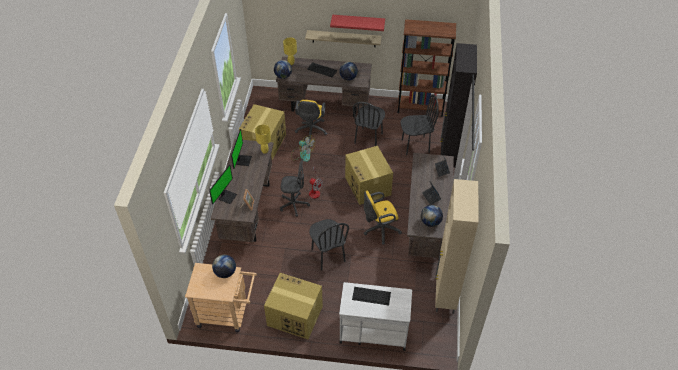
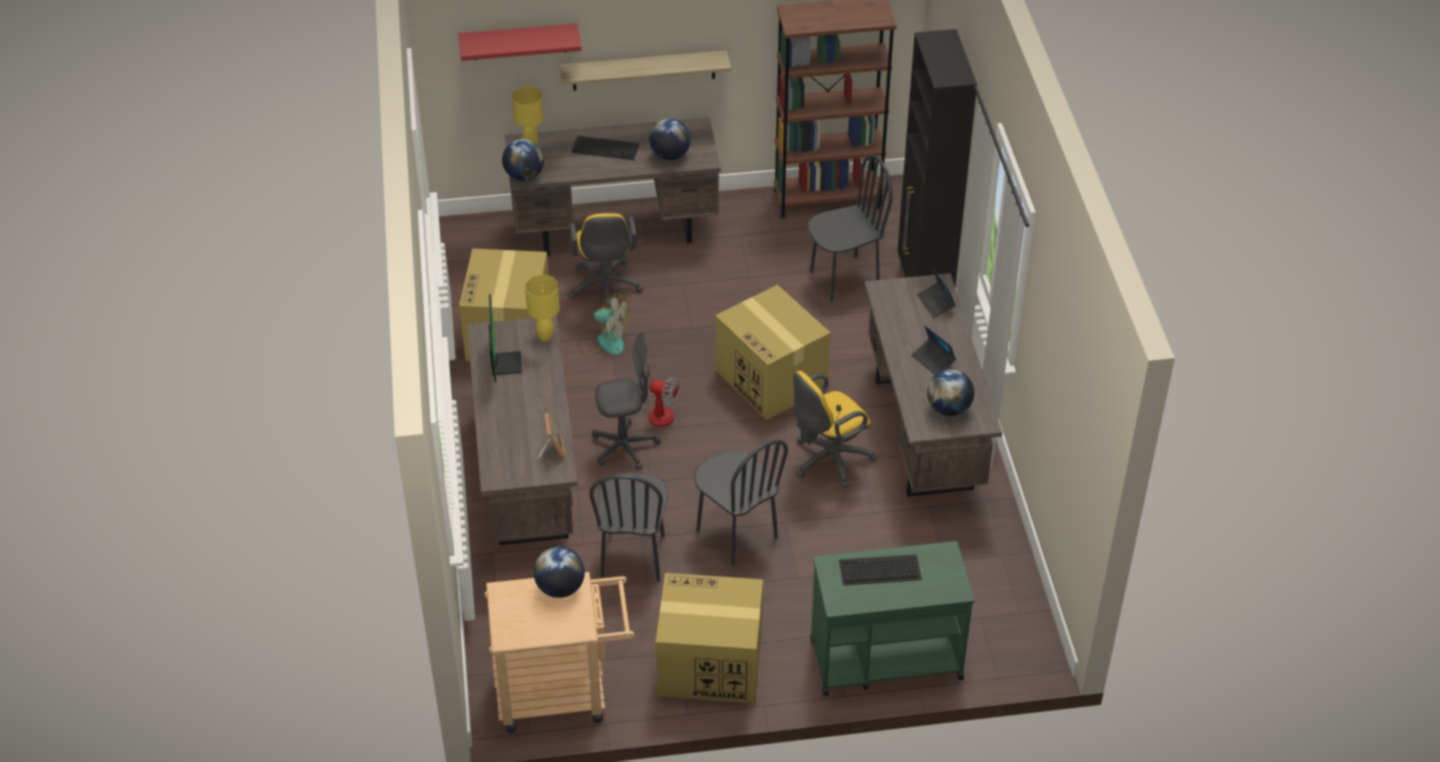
camera: 15 degrees left, 5 degrees down
monitor [209,165,237,204] -> none
red shelf [330,15,385,31] -> red shelf moved to [459,23,582,61]
white cart [339,282,412,351] -> green cart [810,541,974,696]
black chair [353,102,385,146] -> black chair moved to [589,473,668,582]
beige cabinet [435,179,479,314] -> none

